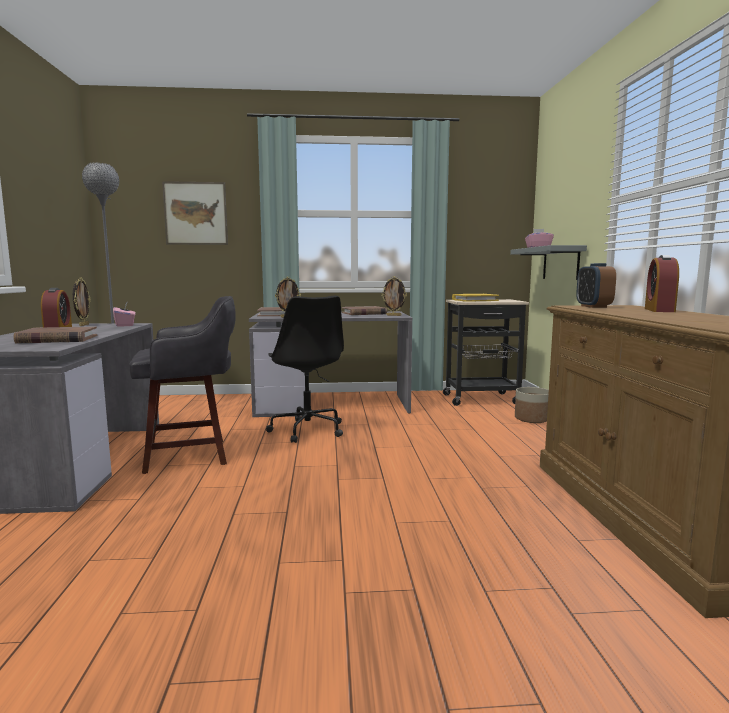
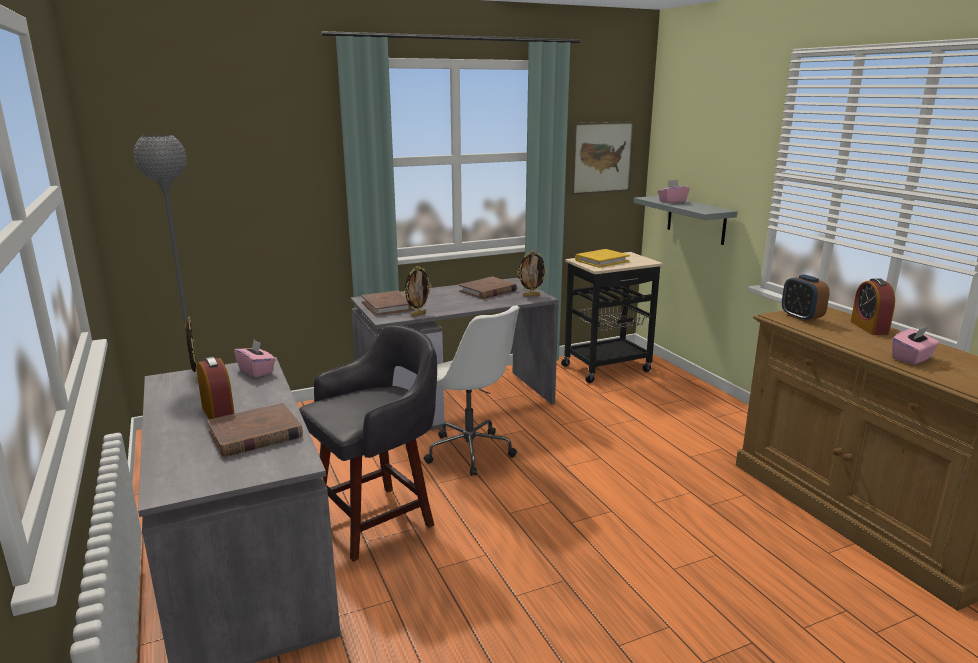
camera: 20 degrees left, 10 degrees up
picture [162,181,228,245] -> picture moved to [571,121,634,195]
black office chair [266,296,344,443] -> white office chair [424,305,520,476]
planter [515,387,549,423] -> none
none -> pink tissue box [892,326,940,365]

